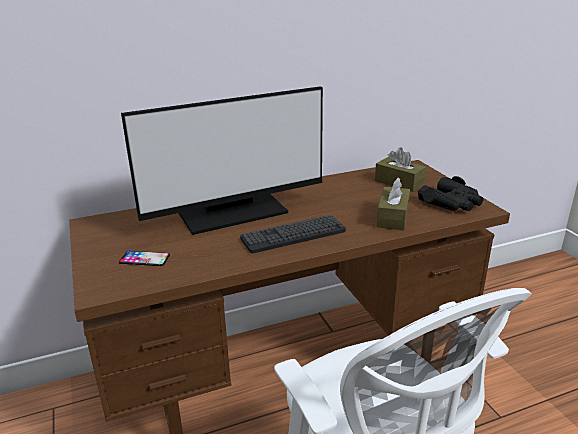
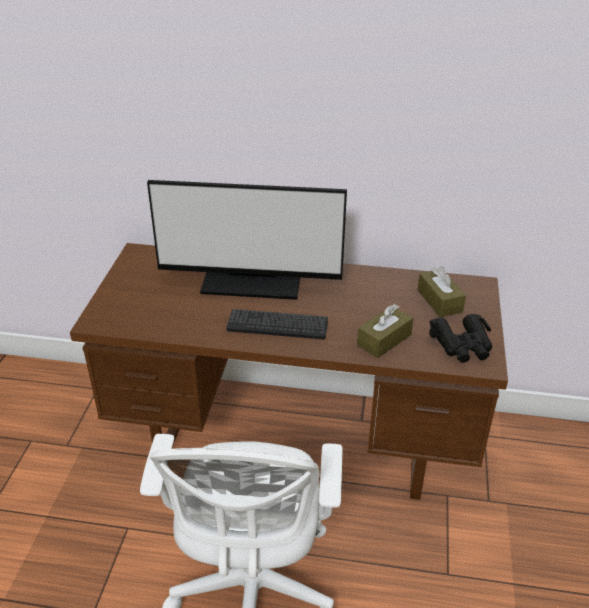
camera: 30 degrees right, 10 degrees up
phone [119,251,170,266] -> none

